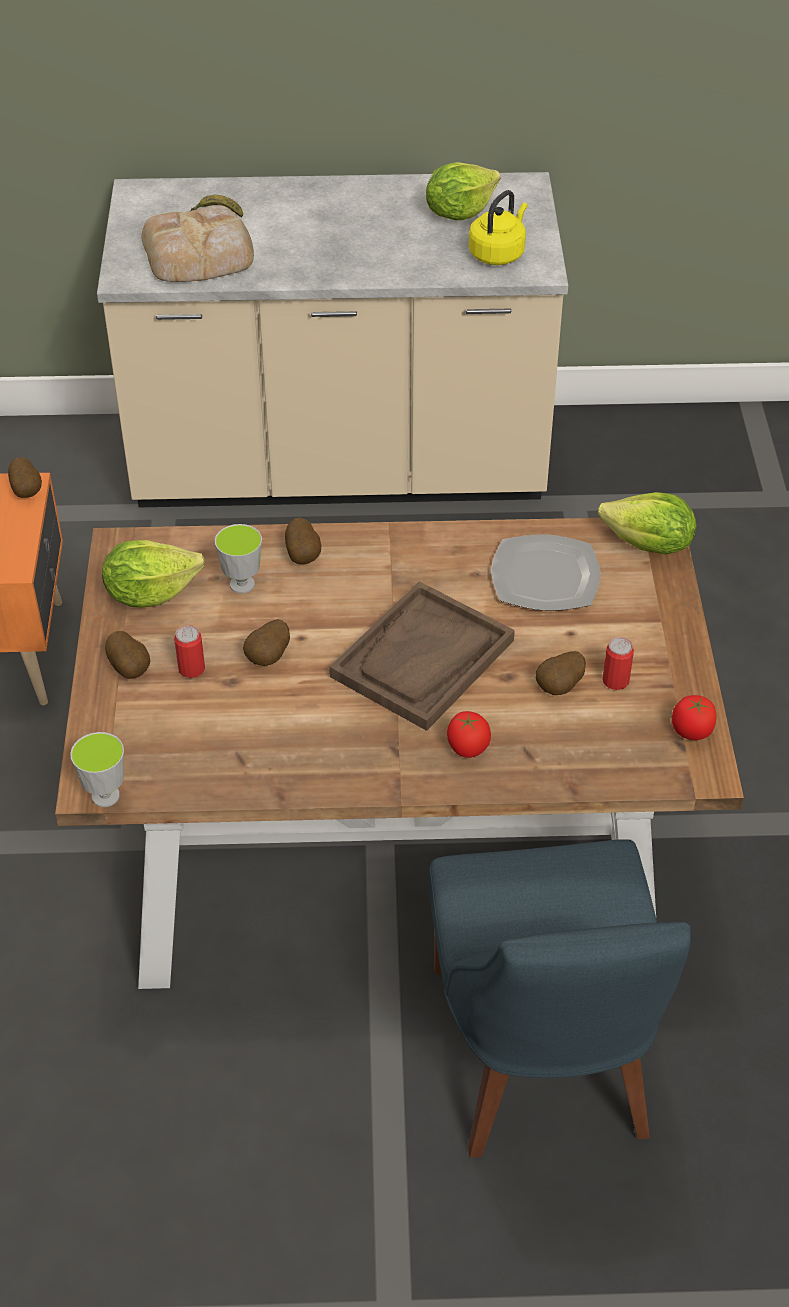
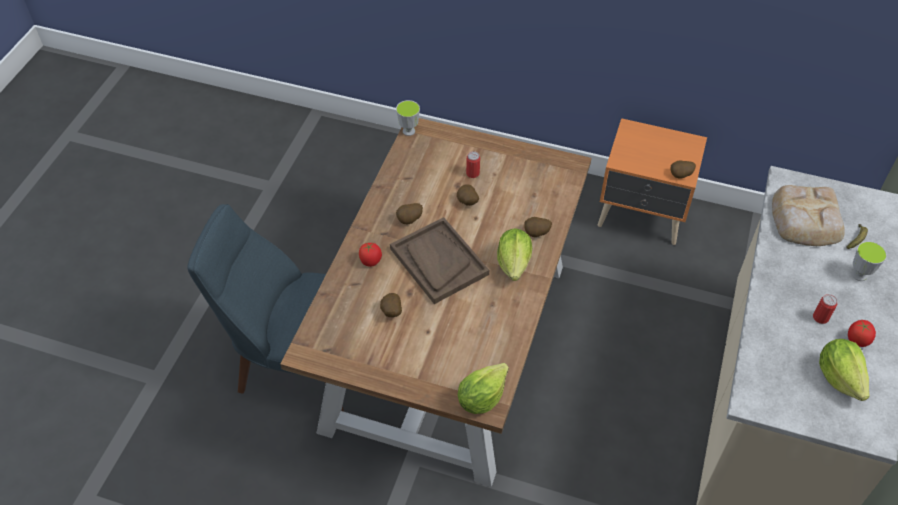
camera: 110 degrees right, 5 degrees up
lettuce [102,540,205,608] -> lettuce moved to [497,228,532,281]
potato [105,631,150,679] -> potato moved to [396,203,423,224]
cup [215,524,262,593] -> cup moved to [852,241,887,281]
yellow kettle [469,190,528,265] -> none
plate [491,534,601,611] -> none
can [602,637,634,690] -> can moved to [813,294,837,324]
tomato [672,695,717,740] -> tomato moved to [848,320,876,347]

